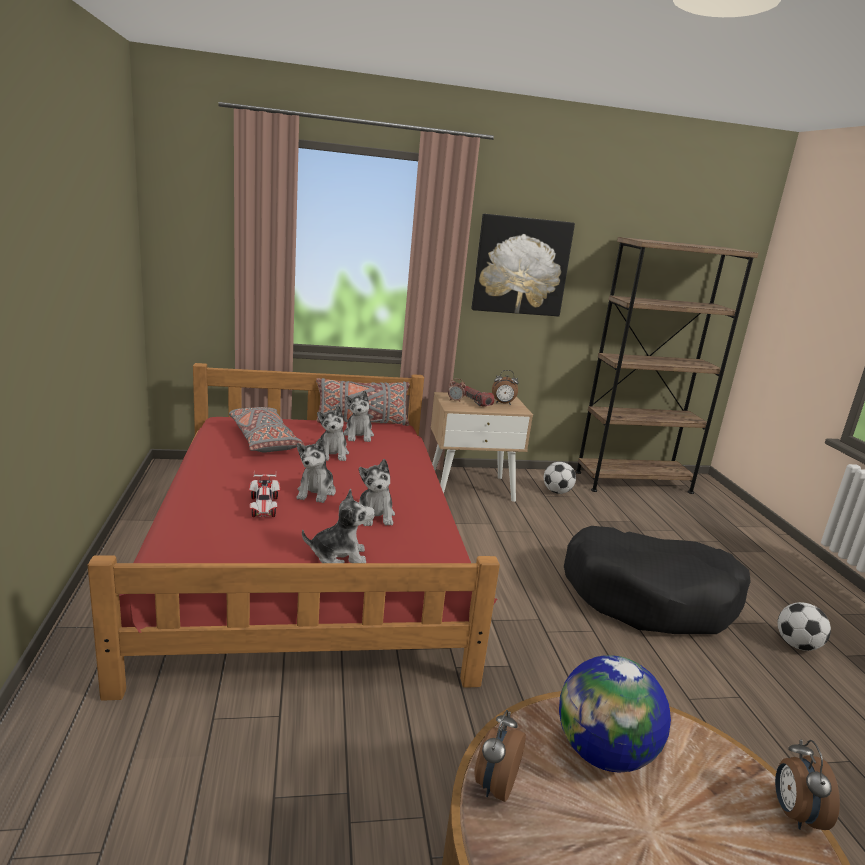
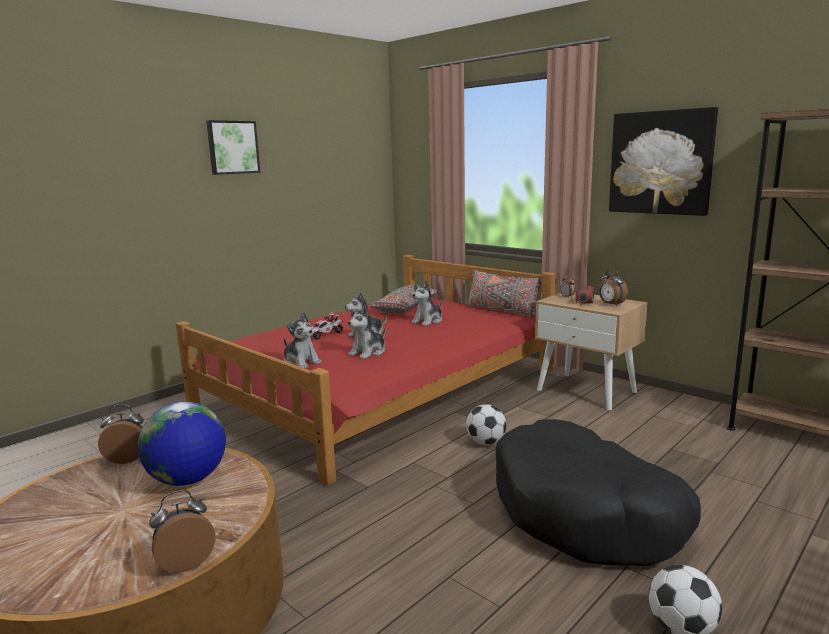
camera: 55 degrees right, 5 degrees down
plush toy [343,391,374,442] -> none
football [544,462,576,494] -> football moved to [466,404,507,445]
none -> picture [206,120,260,175]

